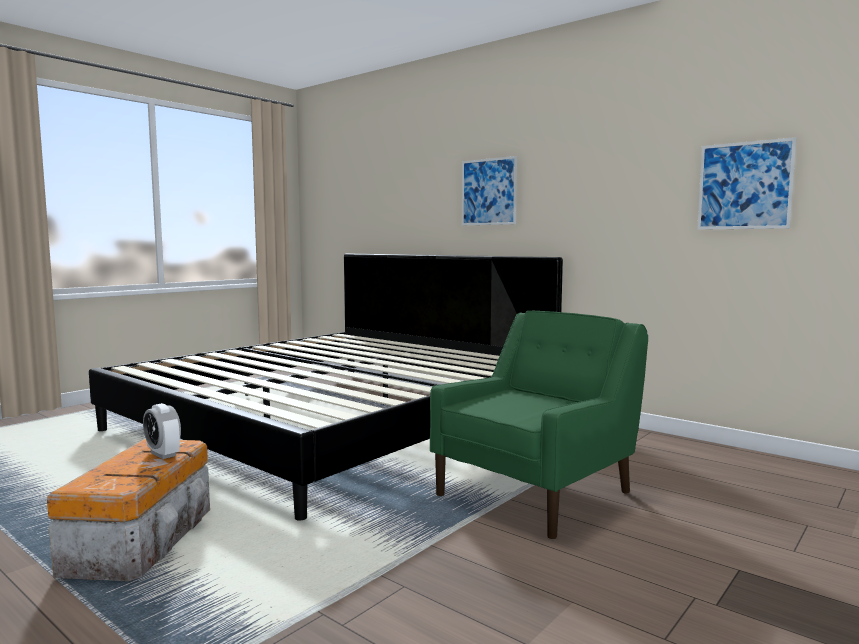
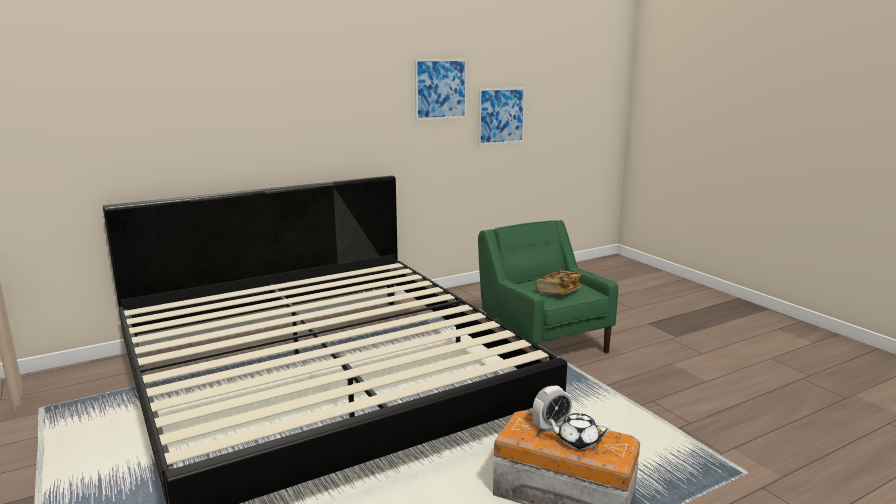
camera: 70 degrees left, 10 degrees up
picture [462,156,517,225] -> picture moved to [415,59,467,120]
none -> book [536,270,582,295]
none -> white teapot [546,413,610,450]

